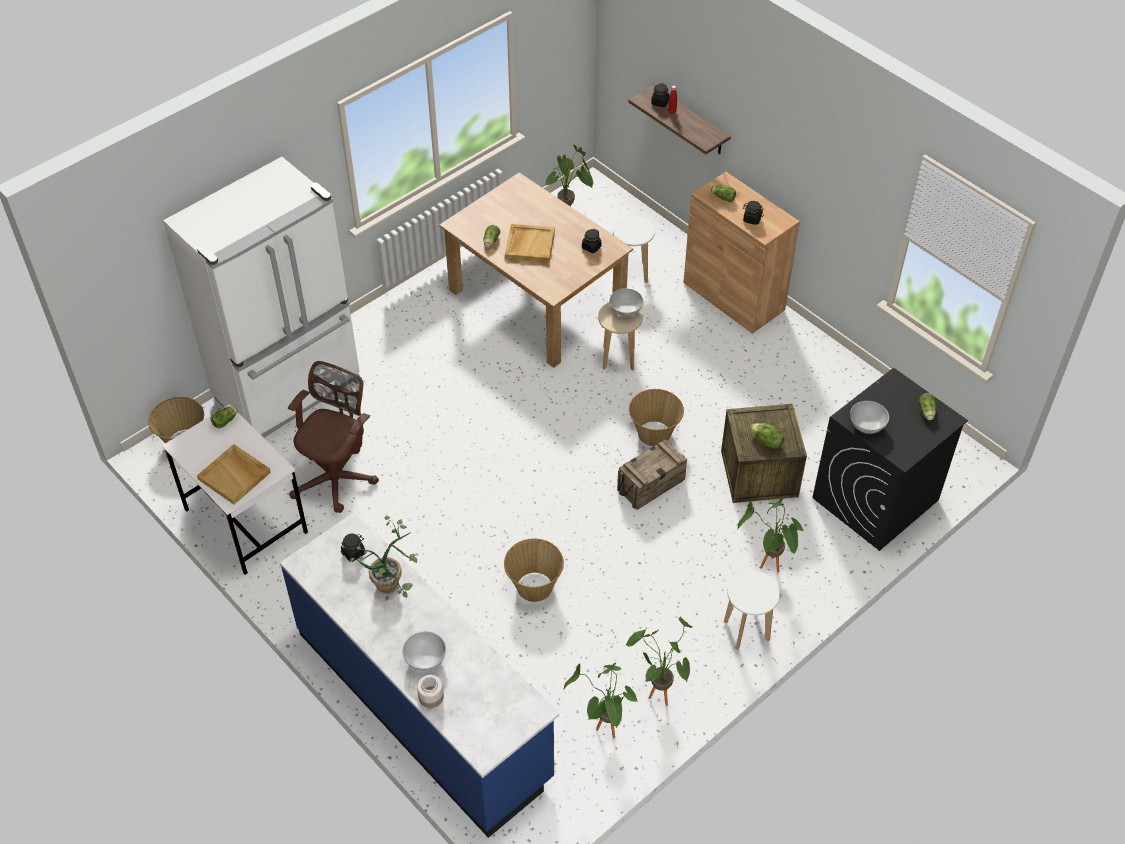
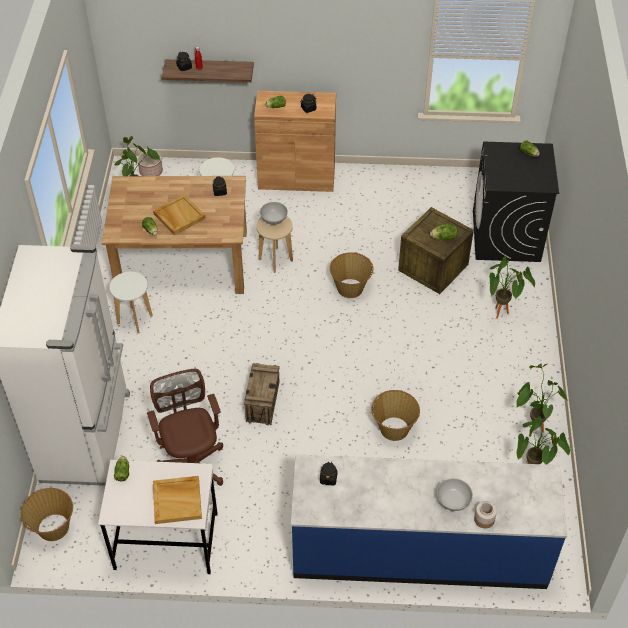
camera: 45 degrees left, 0 degrees up
potted plant [350,516,417,601] -> none
crate [617,439,687,510] -> crate moved to [244,363,280,425]
white stool [724,570,780,650] -> white stool moved to [109,272,153,333]
white bowl [850,401,889,434] -> none
none -> planter [137,151,163,176]

